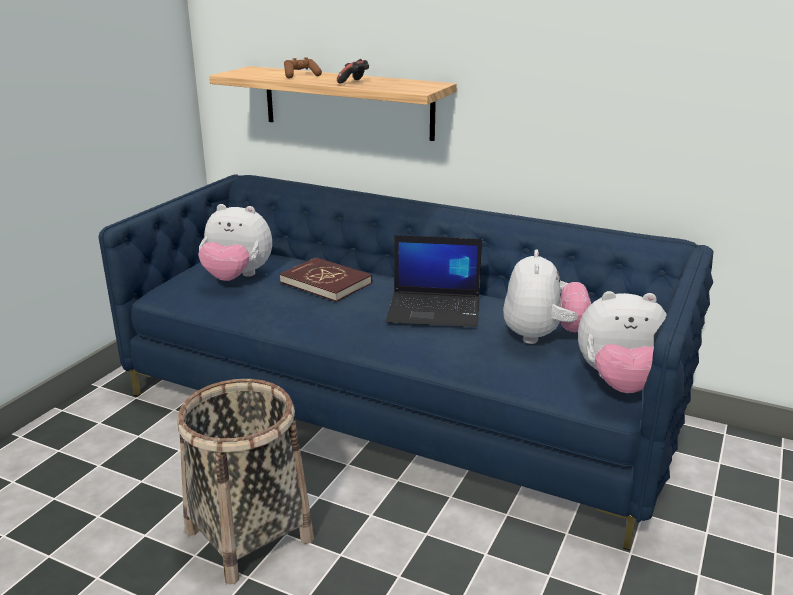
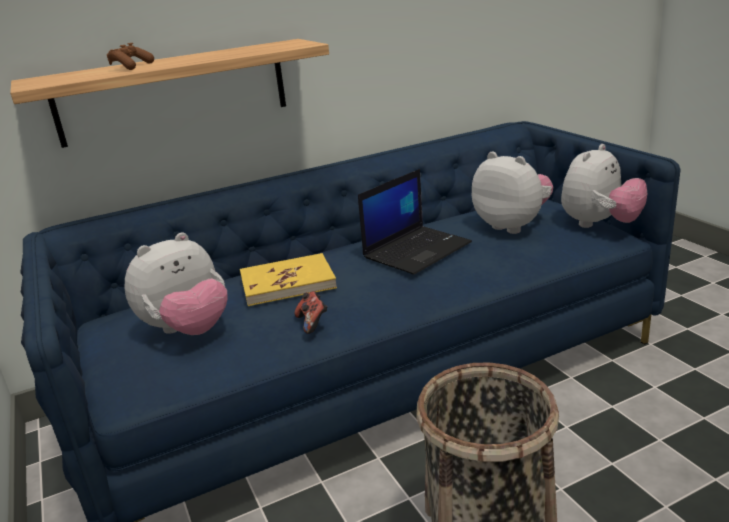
camera: 50 degrees left, 0 degrees up
red book [280,257,372,302] -> yellow book [240,253,337,306]
game controller [337,59,369,84] -> game controller moved to [295,291,328,334]

